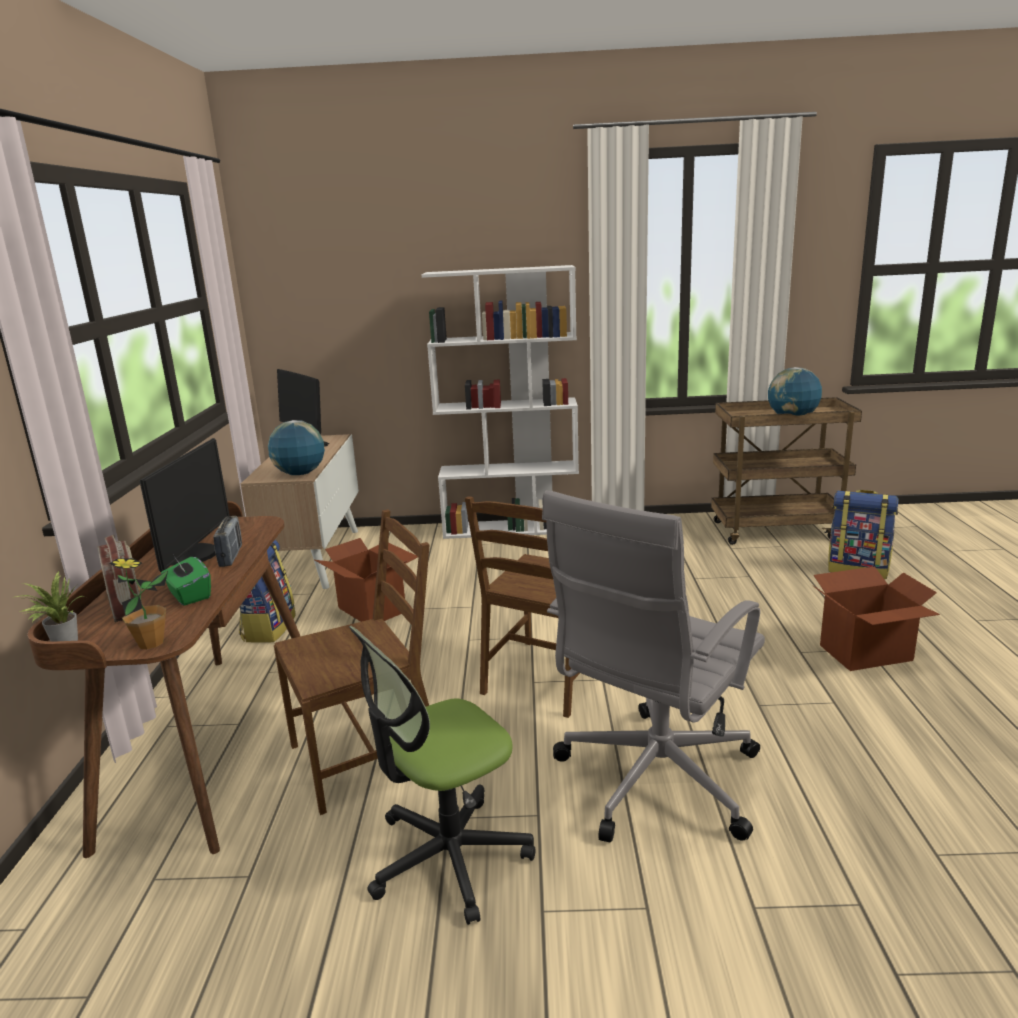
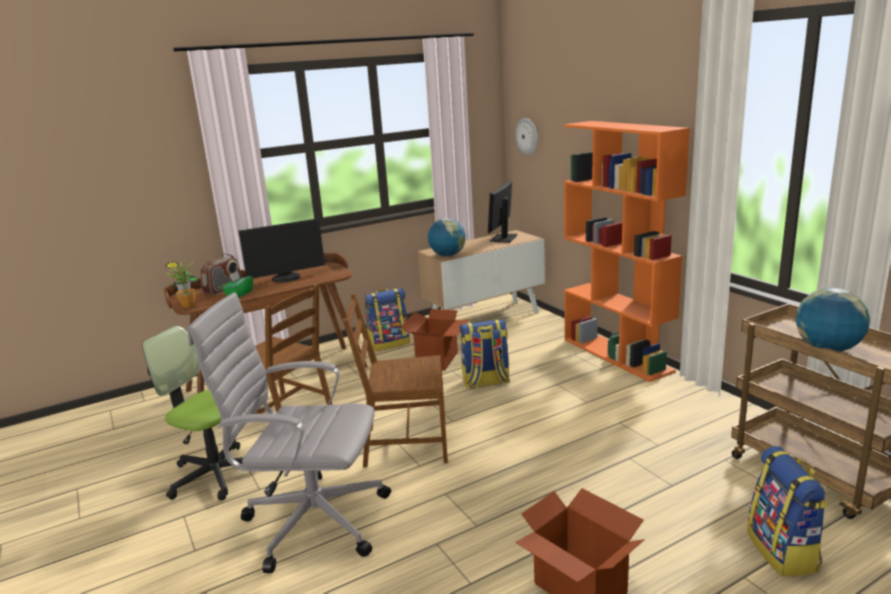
camera: 60 degrees right, 0 degrees up
radio [213,516,242,567] -> none
white bookcase [422,265,579,539] -> orange bookcase [564,121,690,382]
none -> backpack [460,319,510,388]
none -> wall clock [515,118,537,155]

